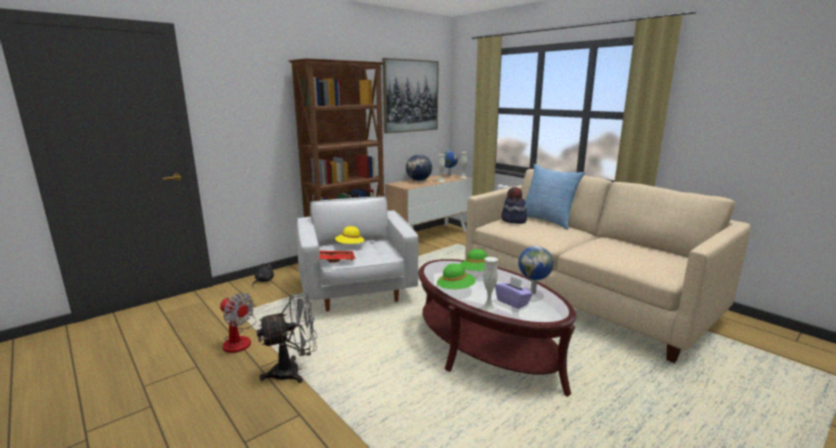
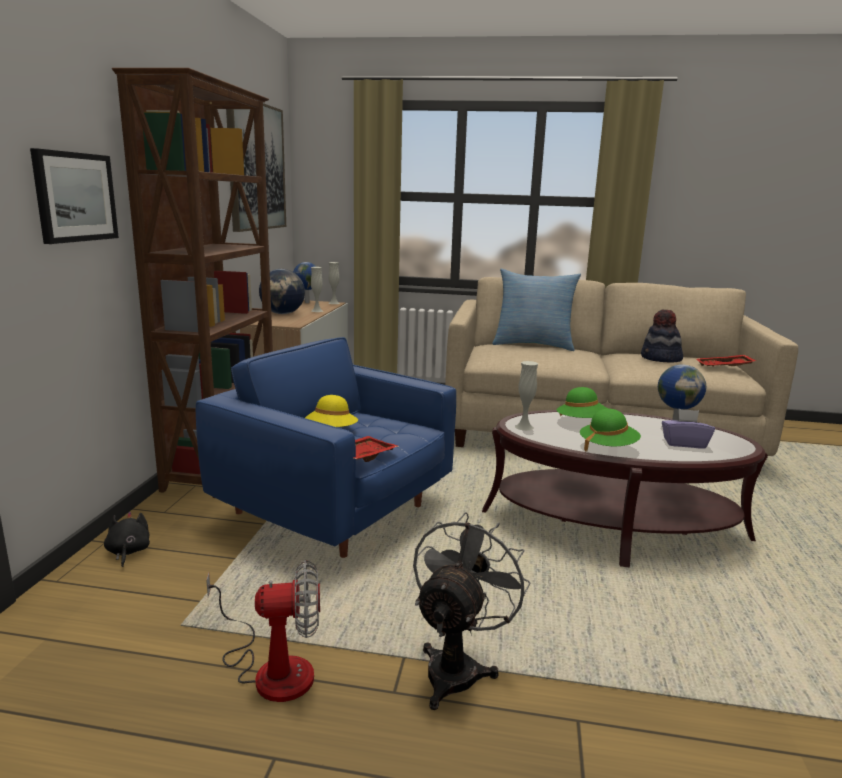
camera: 40 degrees left, 0 degrees up
white armchair [297,197,418,312] -> blue armchair [196,337,456,558]
white vase [481,257,498,312] -> white vase moved to [515,361,538,431]
hat [501,187,527,224] -> hat moved to [641,310,683,363]
none -> picture [30,148,119,244]
none -> red tray [696,355,756,367]

